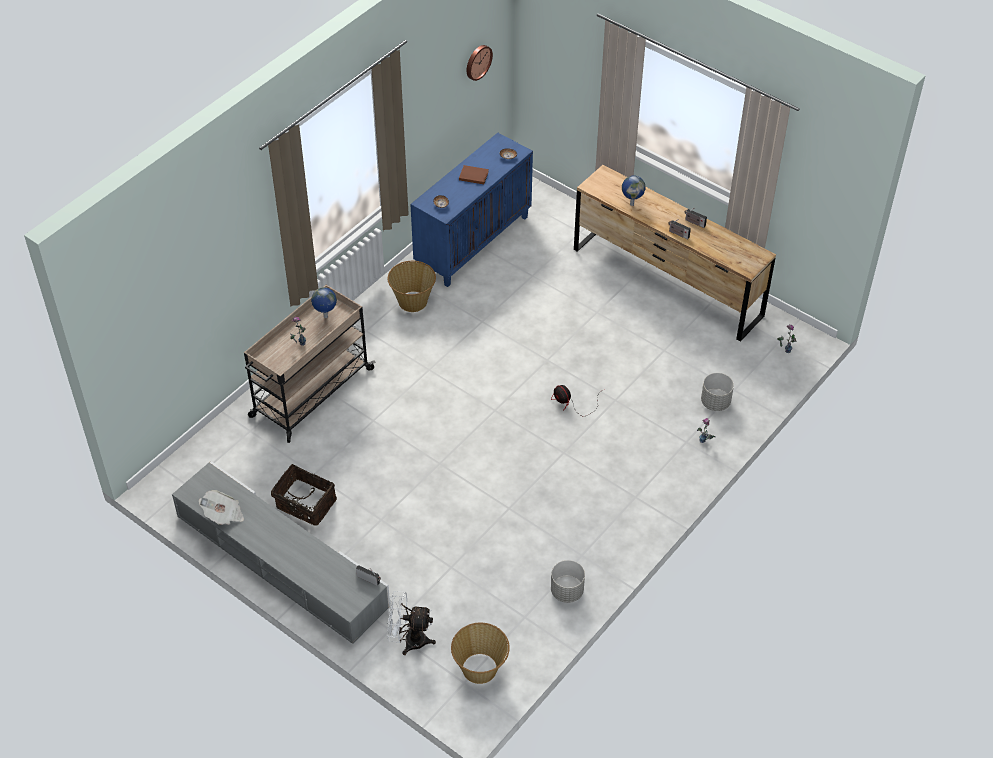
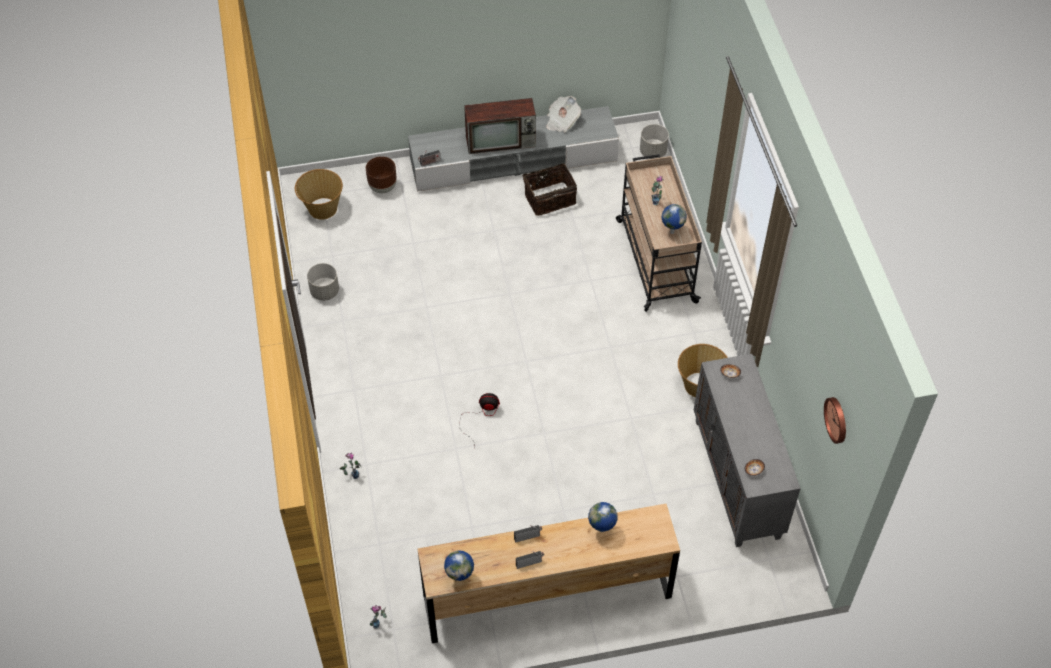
camera: 130 degrees right, 5 degrees up
white fan [387,591,436,655] -> brown planter [366,156,397,193]
blue cabinet [410,133,533,287] -> grey cabinet [694,354,801,547]
brown book [459,165,489,184] -> none
grey planter [701,373,734,411] -> grey planter moved to [640,124,669,159]
none -> globe [444,550,474,581]
none -> television [464,98,536,154]

